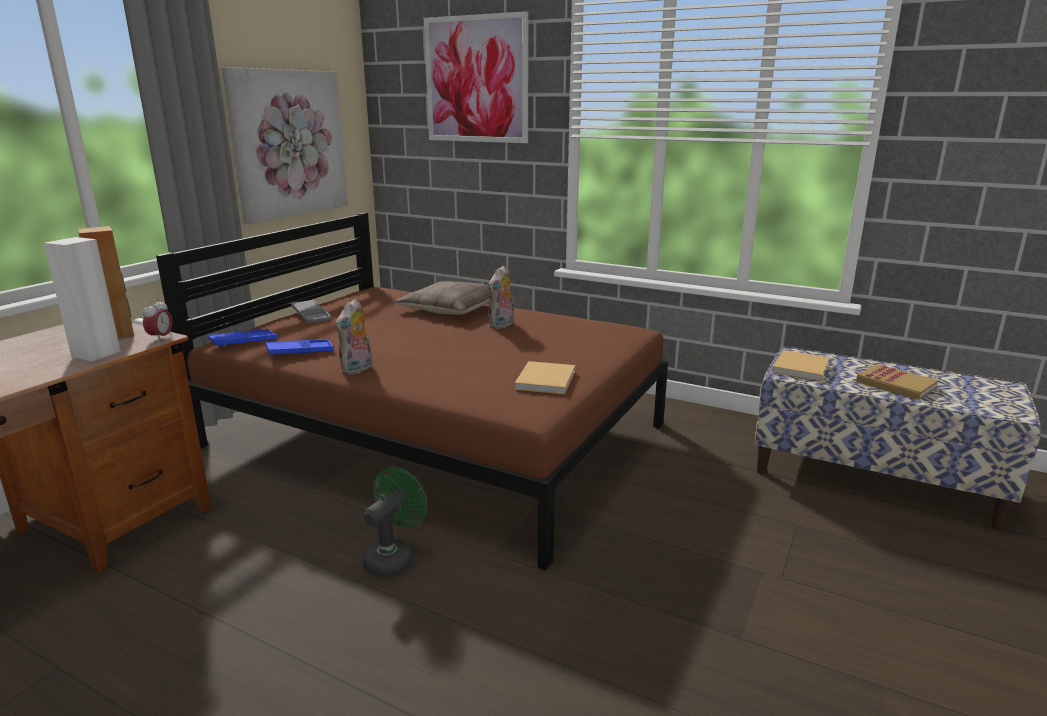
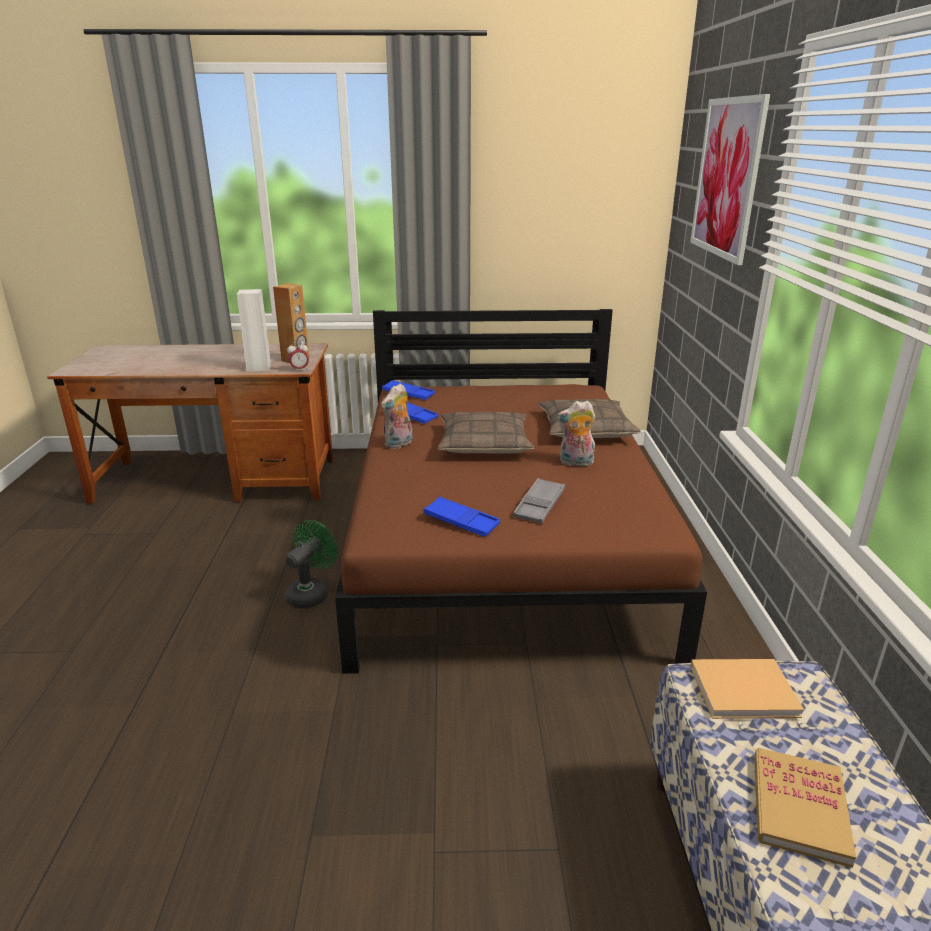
camera: 60 degrees right, 5 degrees up
picture [222,67,348,224] -> none
grey tray [291,299,331,323] -> grey tray moved to [513,478,565,524]
plush toy [336,299,372,375] -> plush toy turned 45 degrees counterclockwise [381,383,413,449]
green fan [362,467,428,578] -> green fan turned 60 degrees counterclockwise [285,520,338,609]
beige book [515,361,575,394] -> blue tray [423,497,500,537]
none -> pillow [438,412,534,453]

